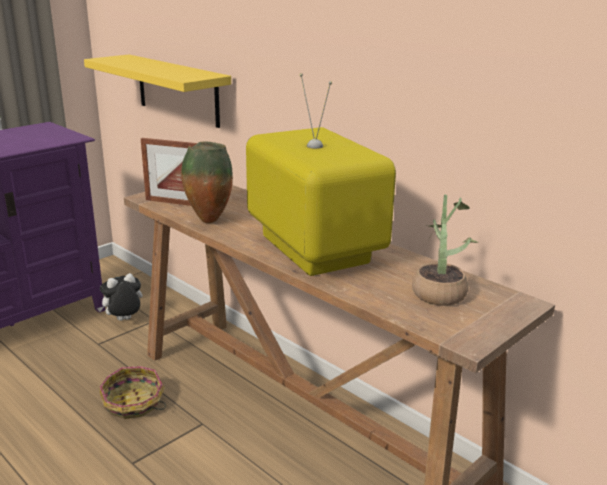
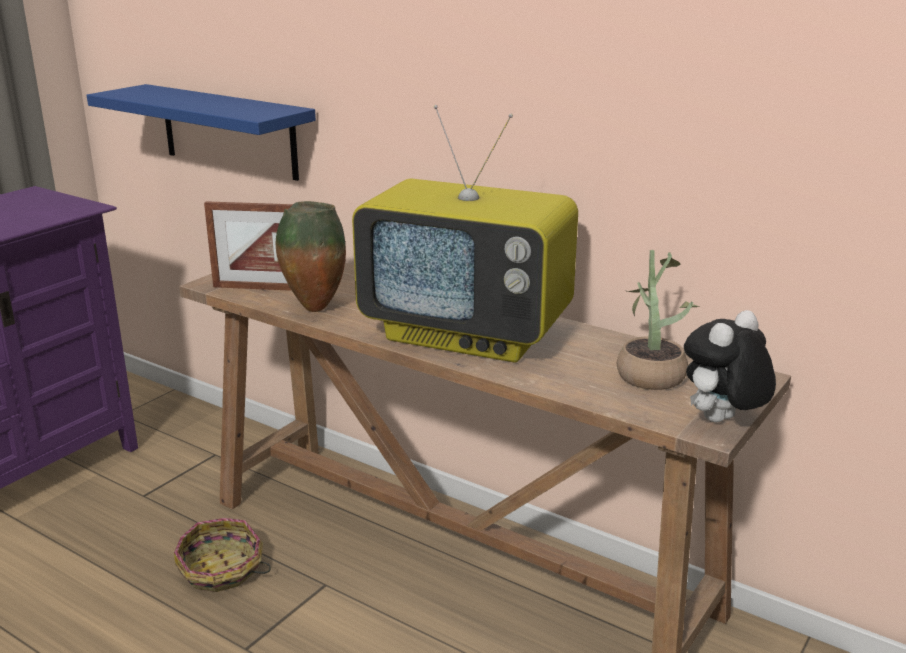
camera: 10 degrees left, 0 degrees up
yellow shelf [84,54,231,128] -> blue shelf [87,84,316,181]
plush toy [97,273,143,321] -> plush toy moved to [684,310,776,423]
television [246,73,396,276] -> television turned 150 degrees clockwise [352,105,578,362]

